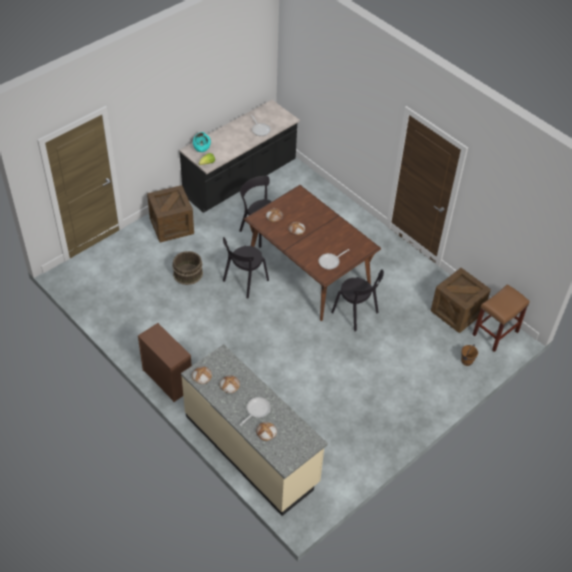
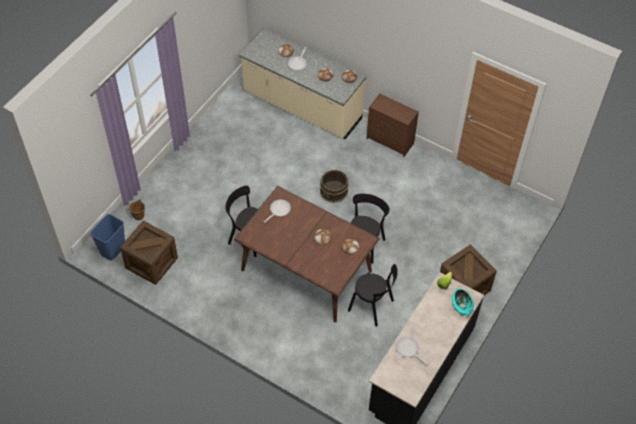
camera: 165 degrees right, 5 degrees up
brown bucket [172,251,203,285] -> brown bucket moved to [320,169,349,203]
brown stool [472,284,529,352] -> blue trash can [90,214,125,261]

